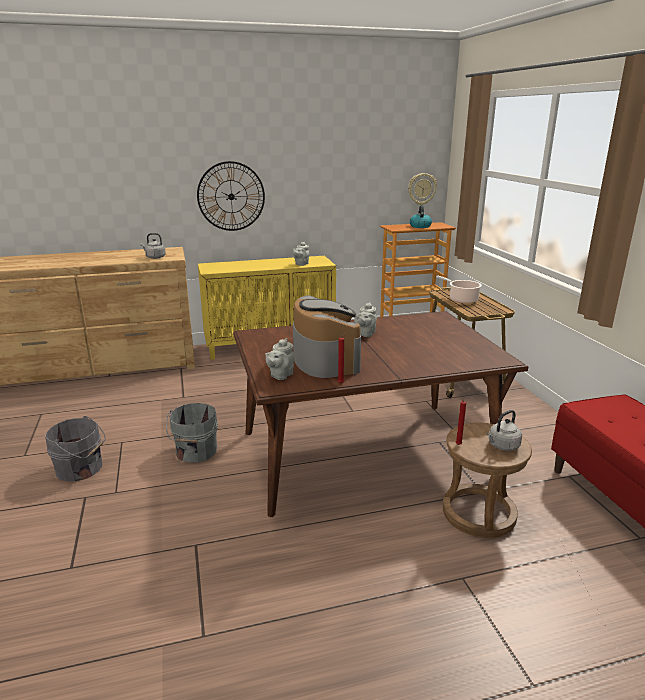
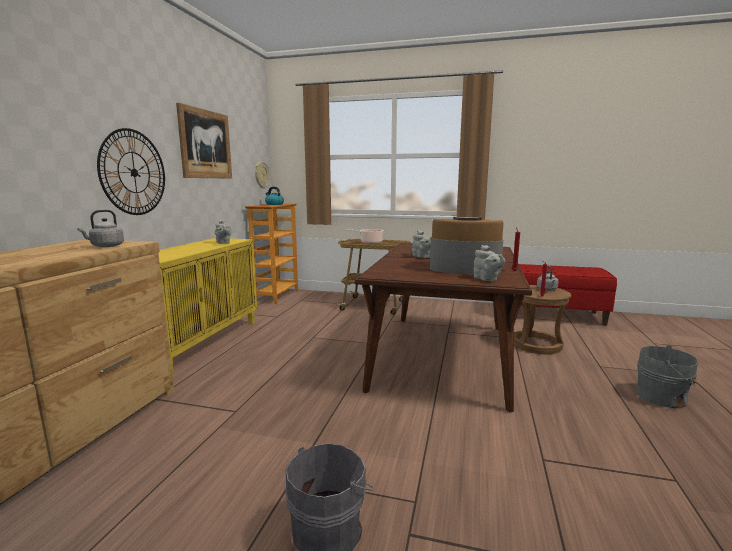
camera: 60 degrees left, 10 degrees down
grey bucket [166,403,218,462] -> grey bucket moved to [636,345,698,408]
none -> picture [176,103,232,179]

